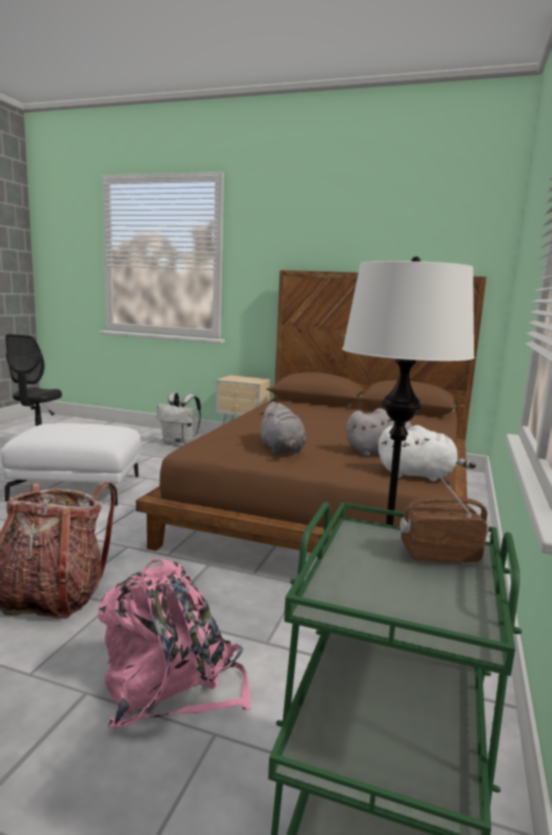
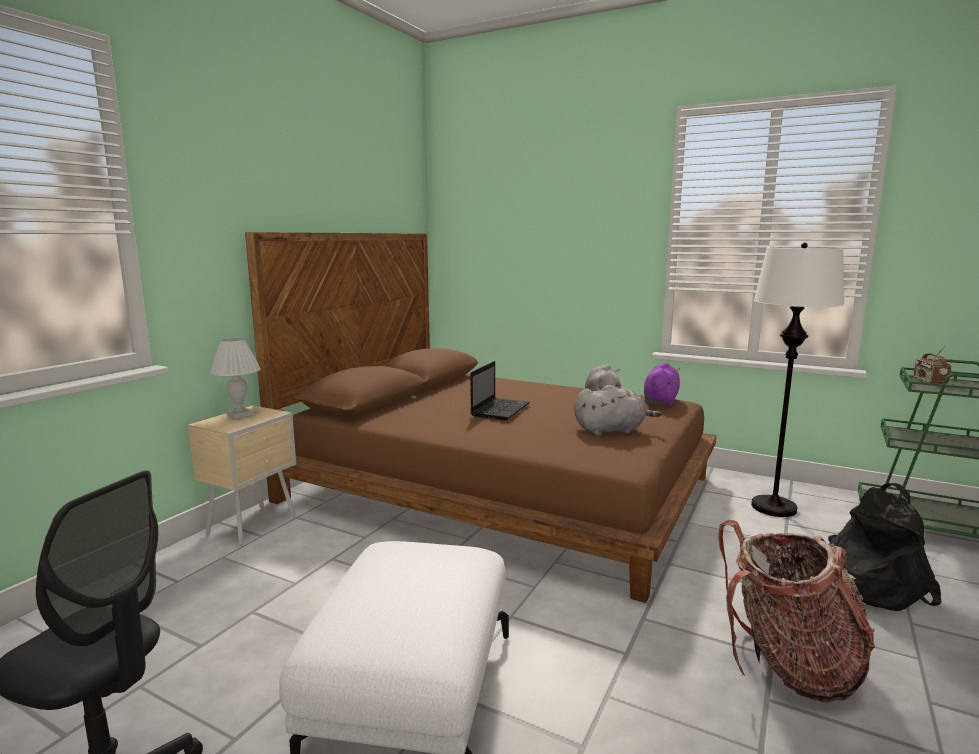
camera: 80 degrees left, 0 degrees up
pink backpack [98,559,251,729] -> black backpack [828,483,941,611]
white backpack [156,393,201,447] -> none
white plush toy [378,425,476,481] -> purple plush toy [644,362,680,406]
none -> white table lamp [210,338,261,419]
none -> laptop [470,361,530,420]

